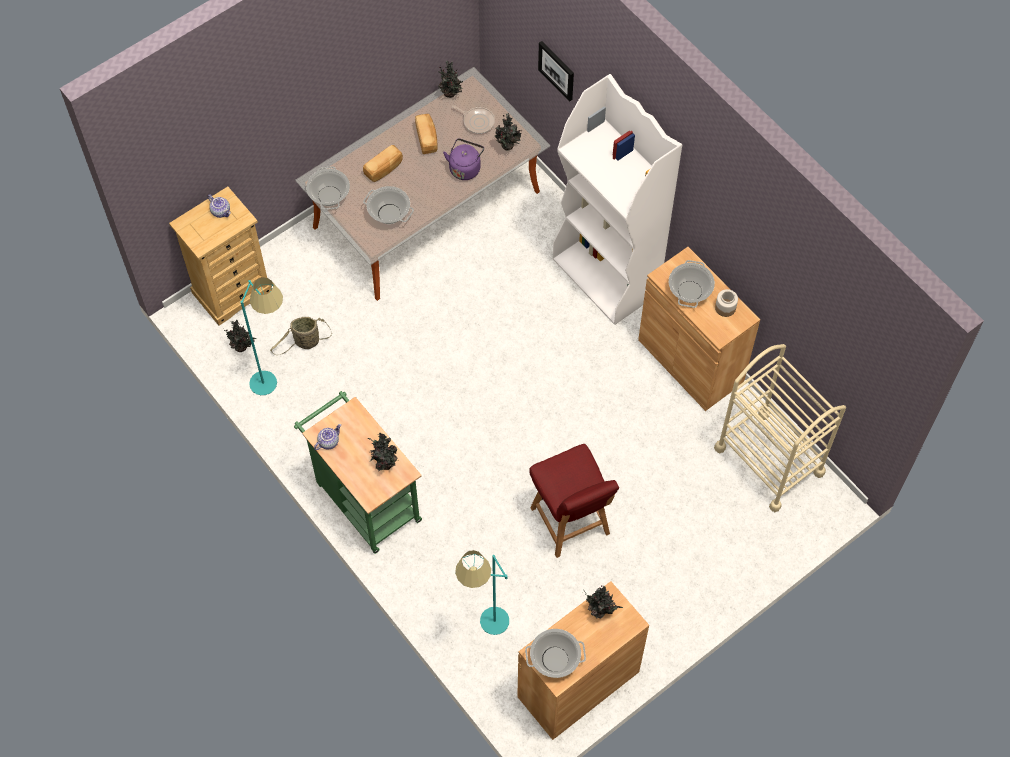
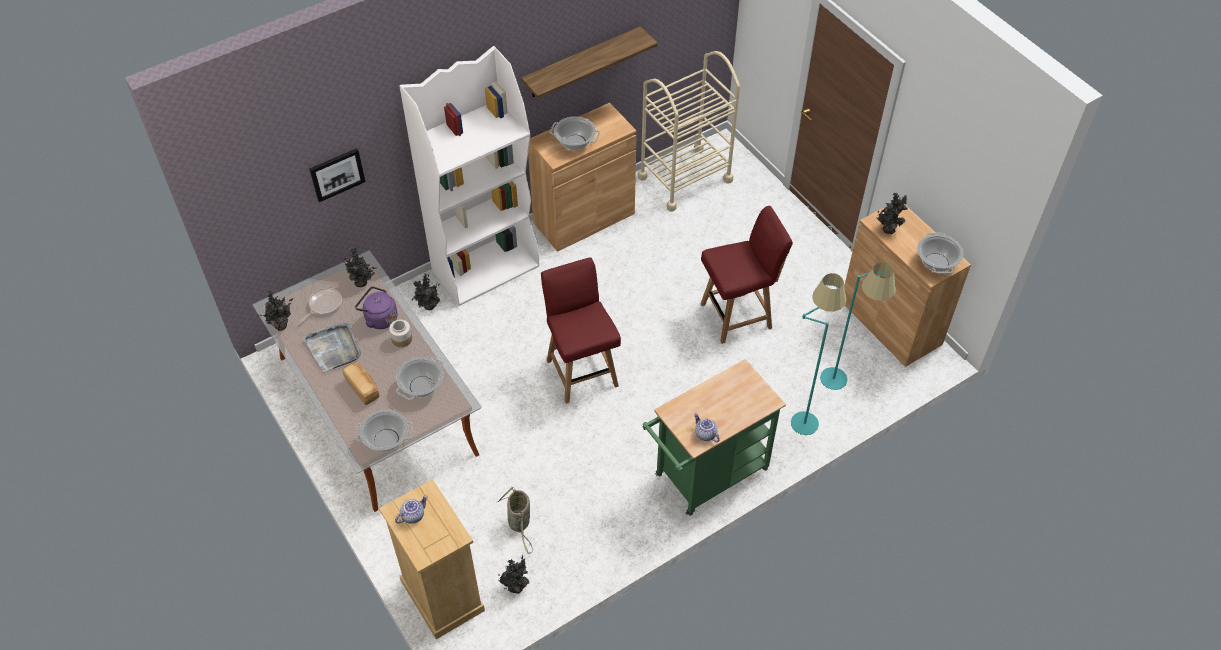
camera: 85 degrees left, 10 degrees down
turquoise floor lamp [241,277,283,395] -> turquoise floor lamp moved to [791,273,847,435]
potted plant [368,433,397,471] -> potted plant moved to [412,273,441,310]
bread [415,114,437,154] -> grey tray [303,323,361,372]
jar [715,289,738,317] -> jar moved to [389,320,412,347]
none -> shelf [521,26,658,98]
none -> red chair [541,257,621,404]

